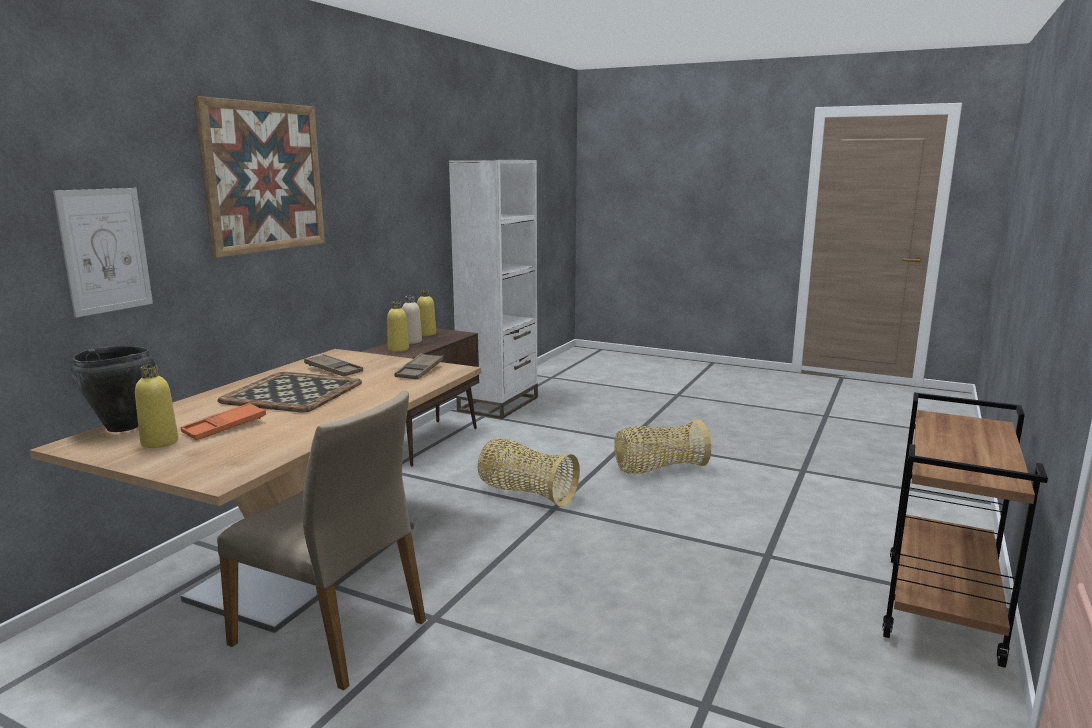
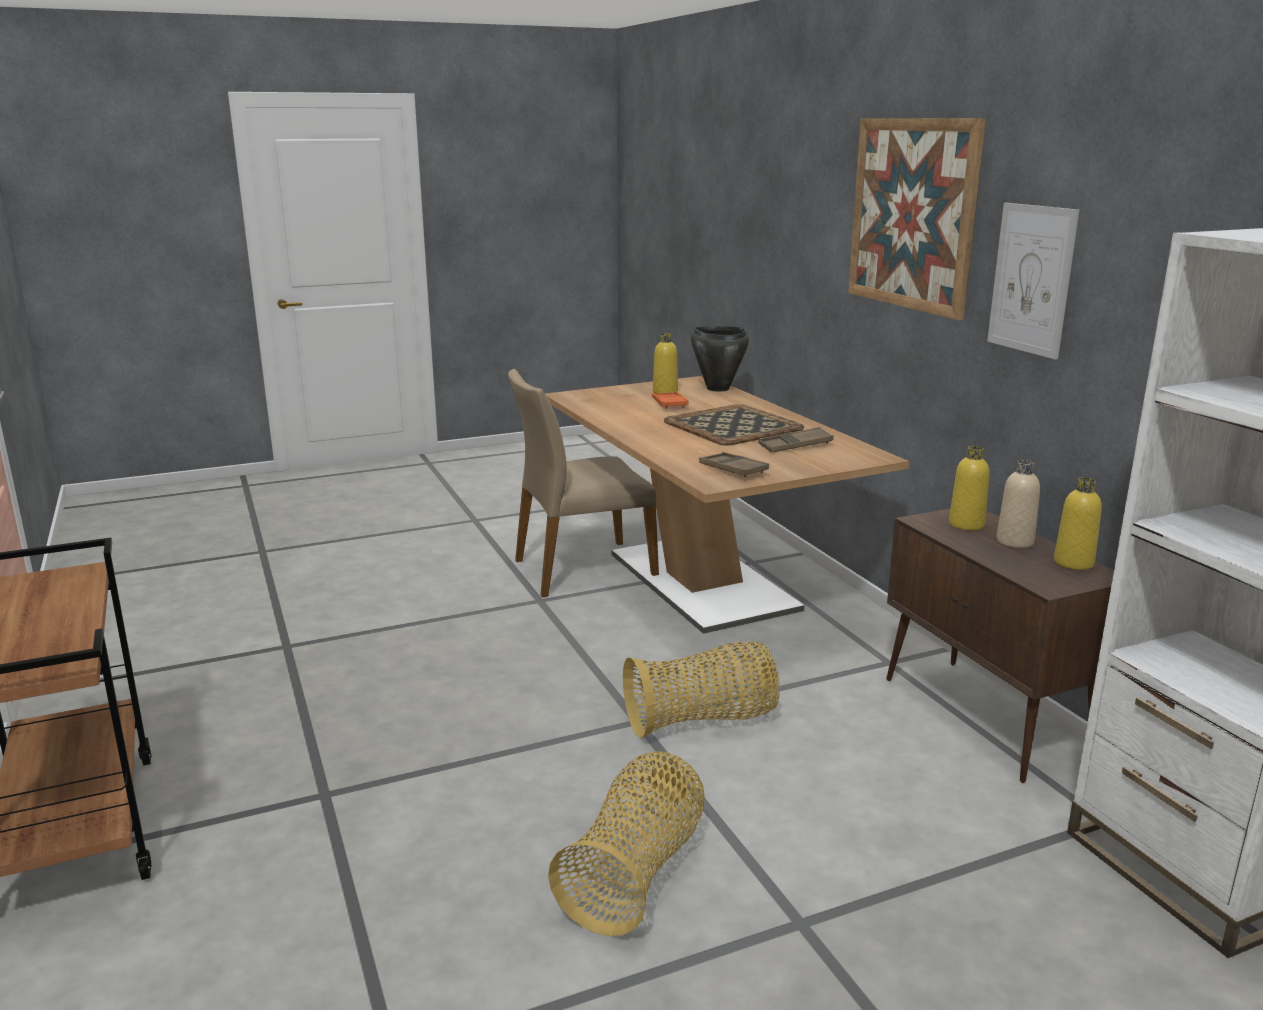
camera: 130 degrees right, 5 degrees up
picture [53,188,153,318] -> picture moved to [987,203,1079,360]

